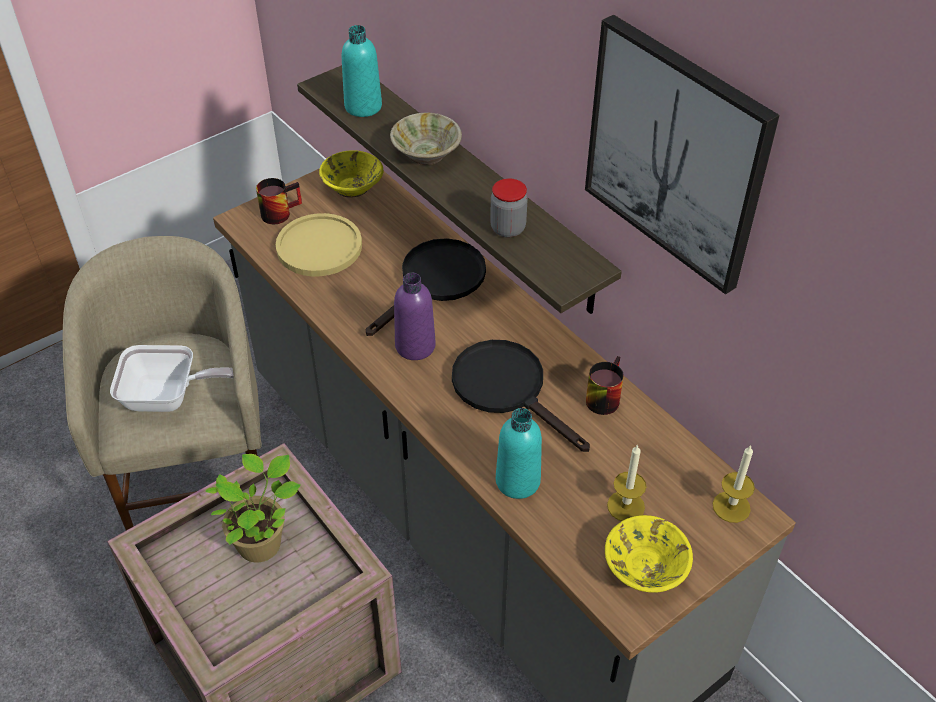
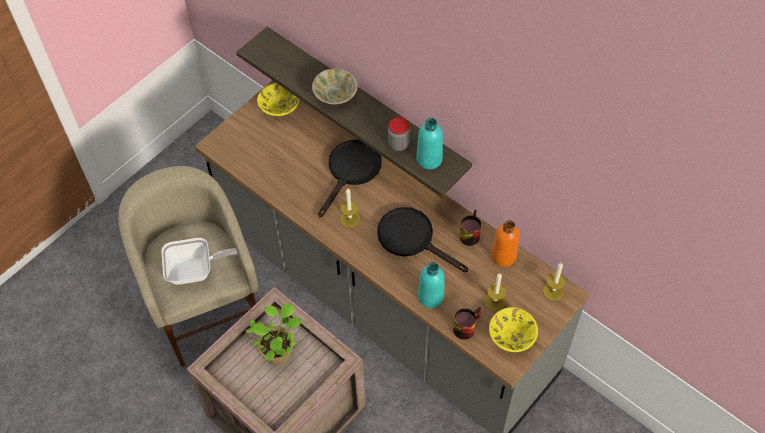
camera: 10 degrees left, 10 degrees up
mug [256,178,302,224] -> mug moved to [453,307,481,340]
yellow plate [276,213,362,276] -> none
turquoise bottle [342,25,382,117] -> turquoise bottle moved to [416,118,443,169]
purple bottle [394,273,436,360] -> candle [340,189,360,228]
picture [585,15,780,295] -> none
none -> orange bottle [491,220,519,267]

